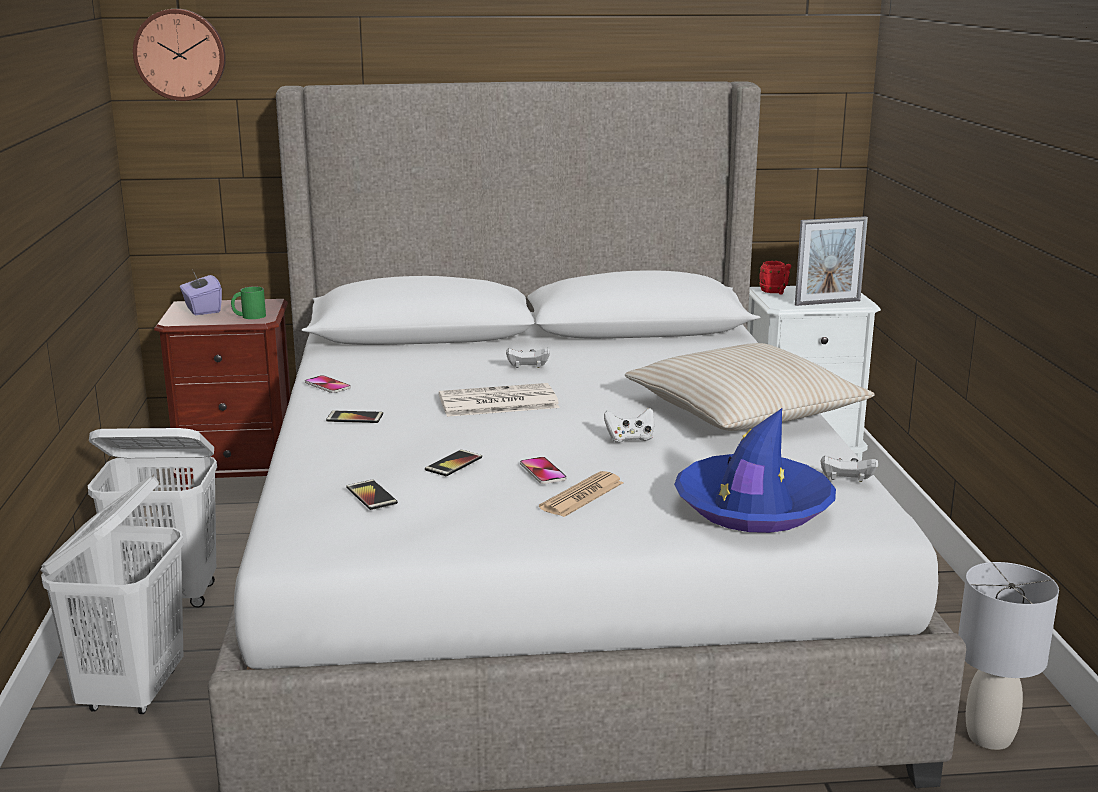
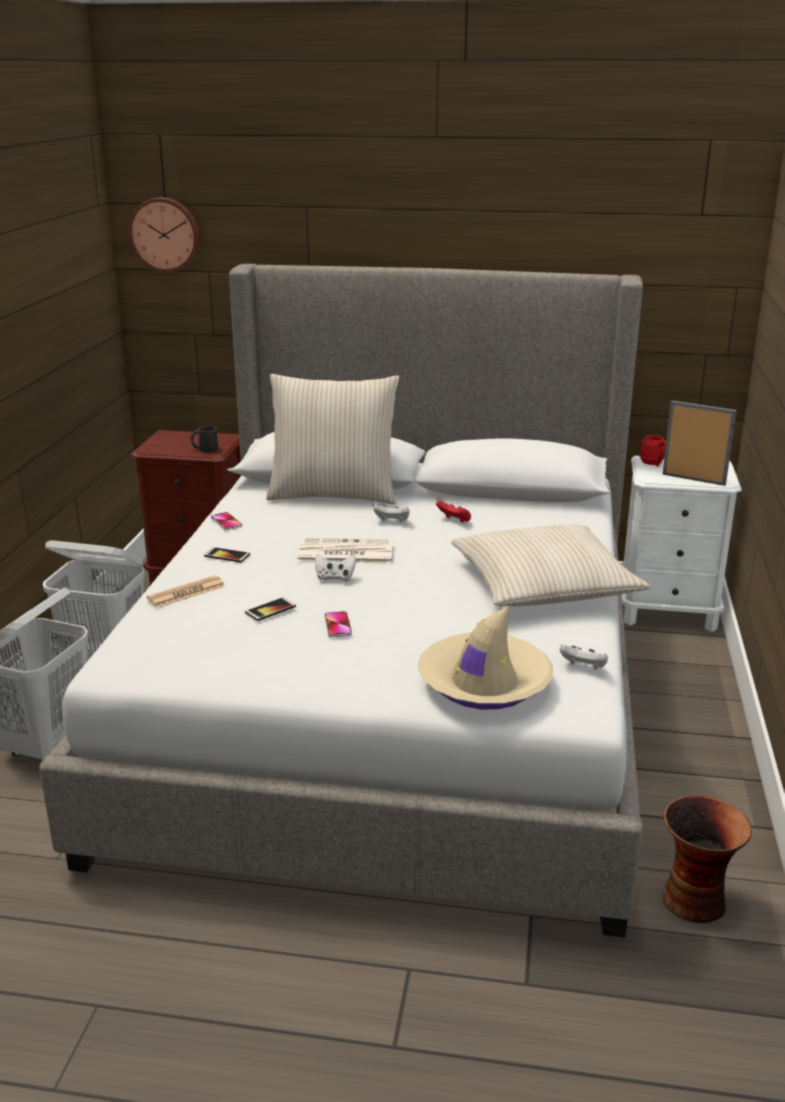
camera: 15 degrees right, 5 degrees up
purple tissue box [180,273,222,315] -> none
green mug [231,286,266,319] -> black mug [191,426,218,453]
phone [346,479,398,510] -> none
newspaper [539,471,624,517] -> newspaper moved to [147,576,225,608]
white game controller [604,408,654,443] -> white game controller moved to [315,553,356,581]
blue hat [674,408,836,533] -> beige hat [418,606,553,709]
picture frame [795,216,868,306] -> picture frame turned 150 degrees counterclockwise [662,401,737,486]
grey table lamp [958,562,1059,750] -> vase [662,795,752,923]
none -> beige pillow [266,374,399,504]
none -> red game controller [436,500,471,523]

